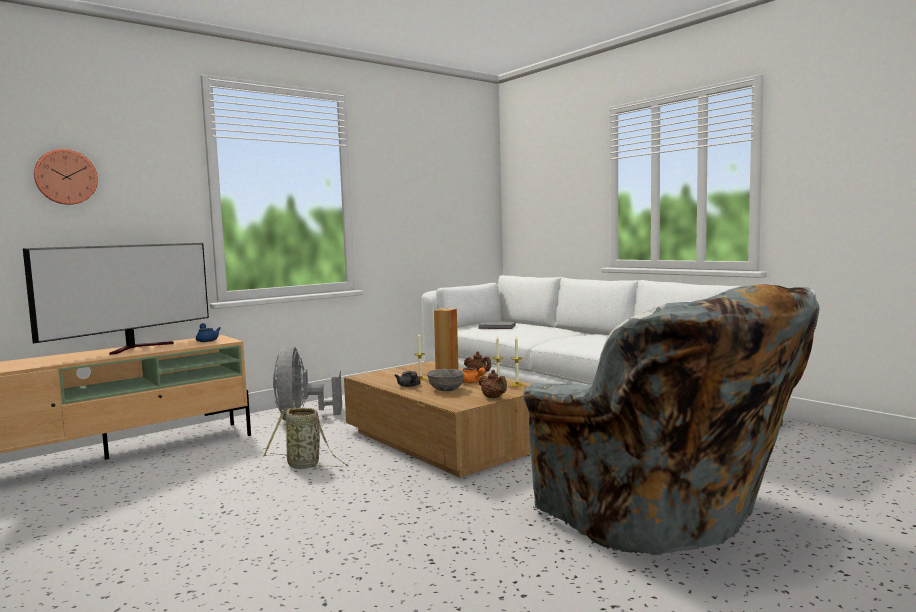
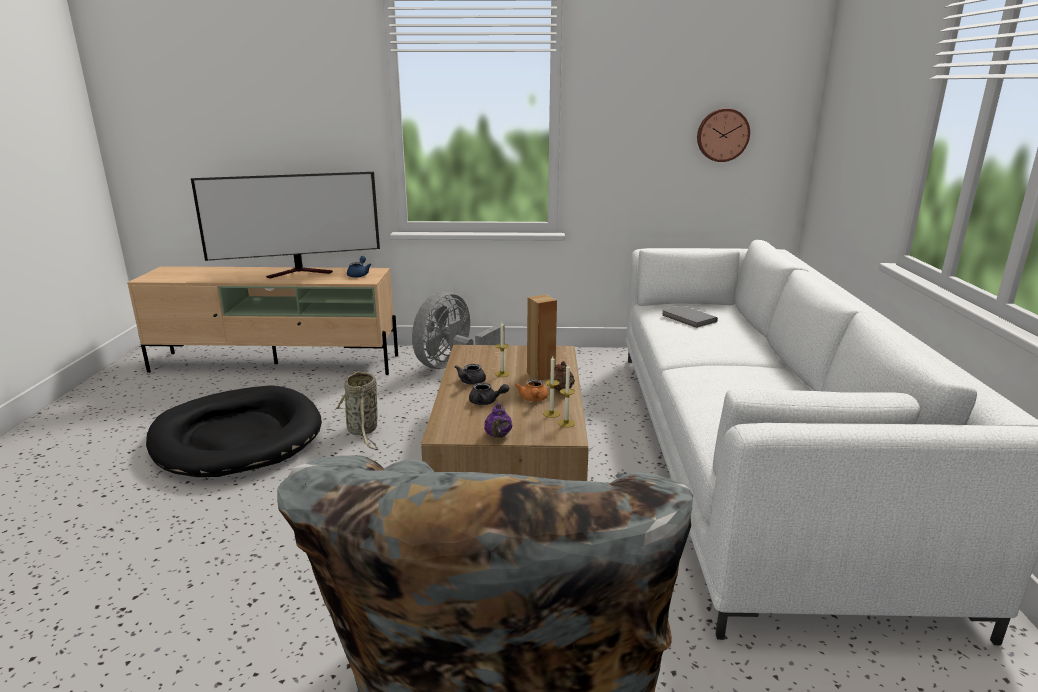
camera: 40 degrees right, 15 degrees up
wall clock [34,149,98,205] -> wall clock moved to [697,108,750,162]
grey bowl [427,369,464,391] -> grey teapot [469,383,509,405]
brown teapot [479,370,507,398] -> purple teapot [484,403,512,438]
none -> black dog bed [146,385,322,477]

